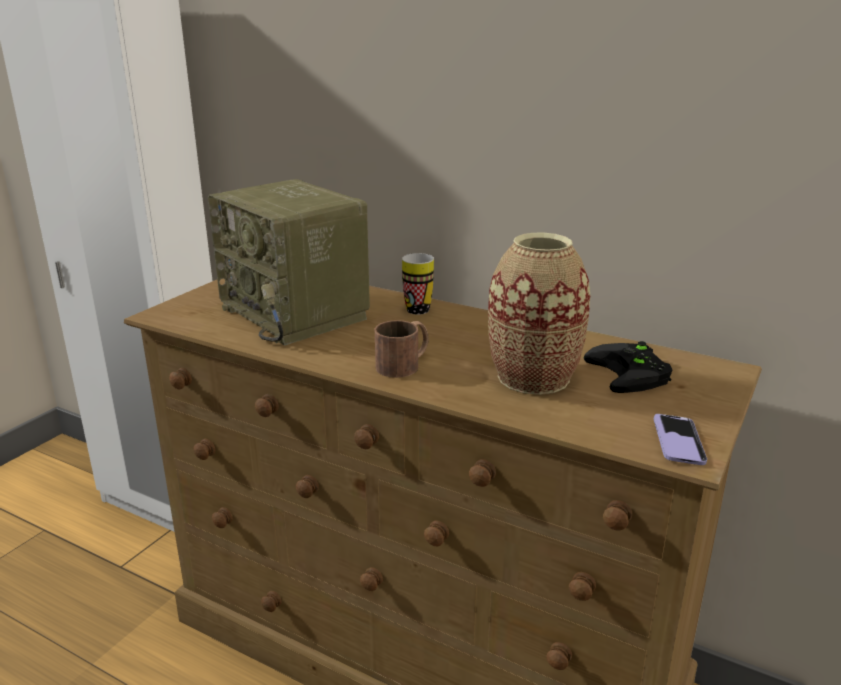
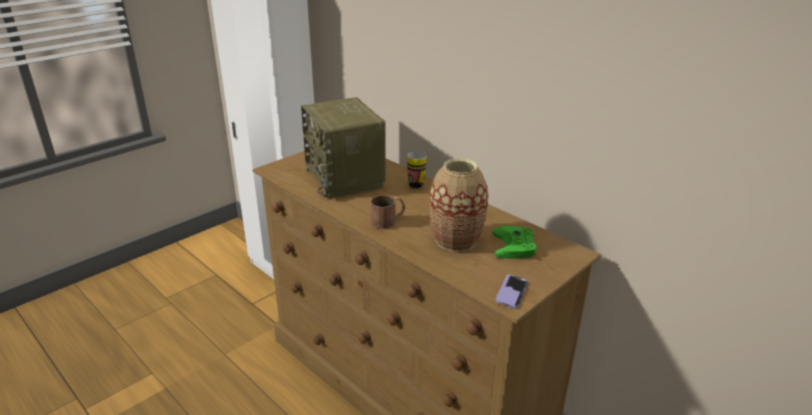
camera: 15 degrees right, 5 degrees up
black game controller [583,341,672,393] -> green game controller [492,226,537,259]

